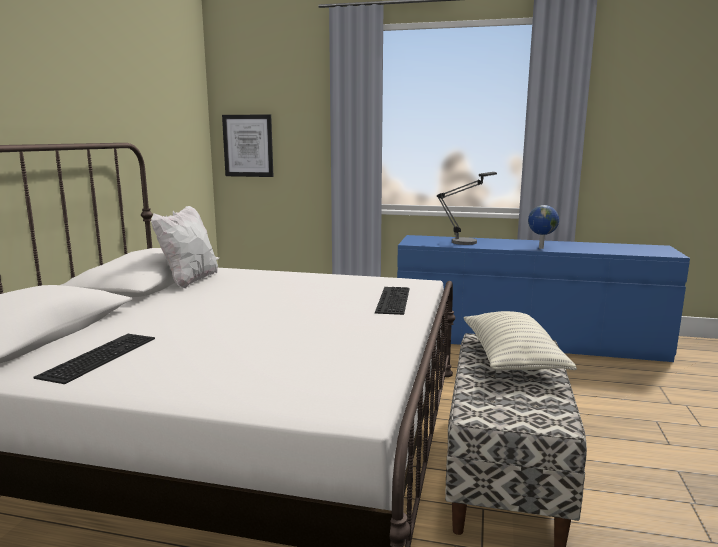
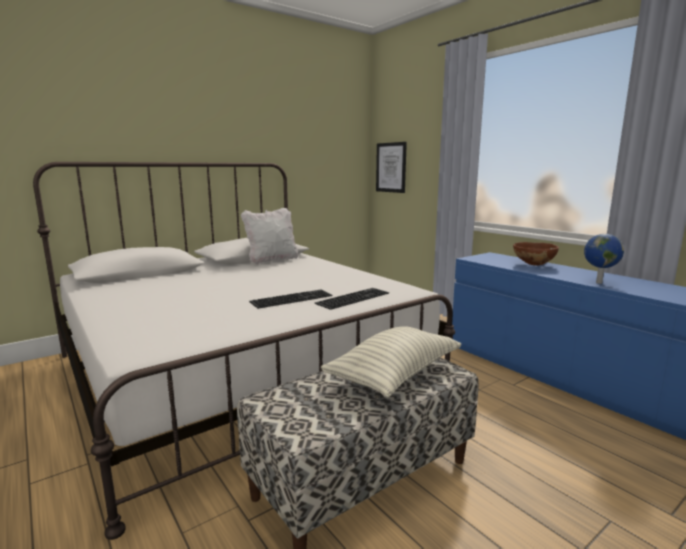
camera: 40 degrees right, 0 degrees up
keyboard [34,334,155,384] -> keyboard moved to [249,289,332,309]
table lamp [437,172,497,245] -> brown bowl [513,242,559,266]

